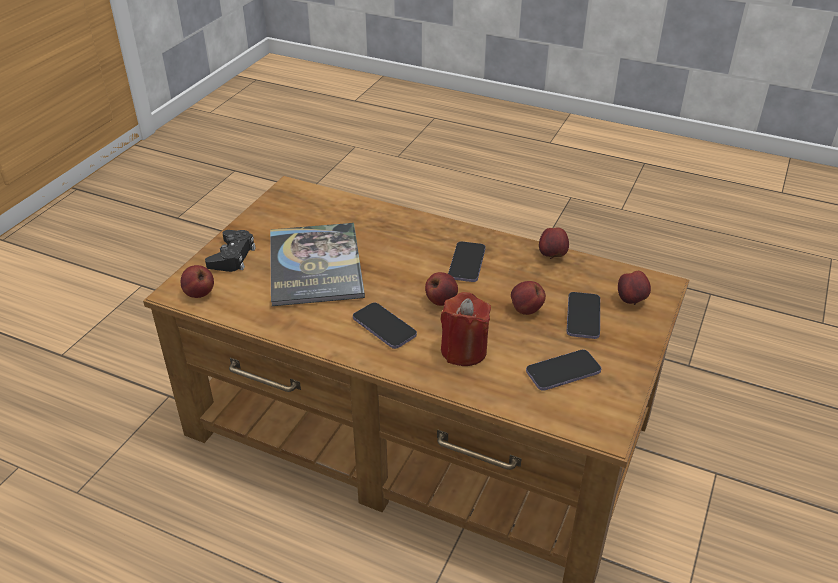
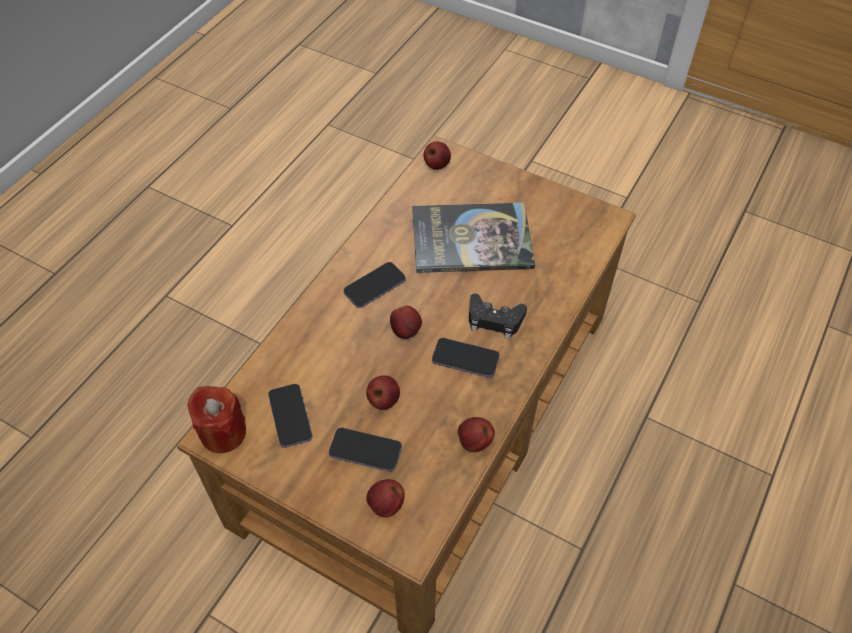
camera: 95 degrees right, 15 degrees up
black game controller [205,230,256,272] -> black game controller moved to [469,293,527,339]
red candle [441,292,491,366] -> red candle moved to [187,386,246,453]

